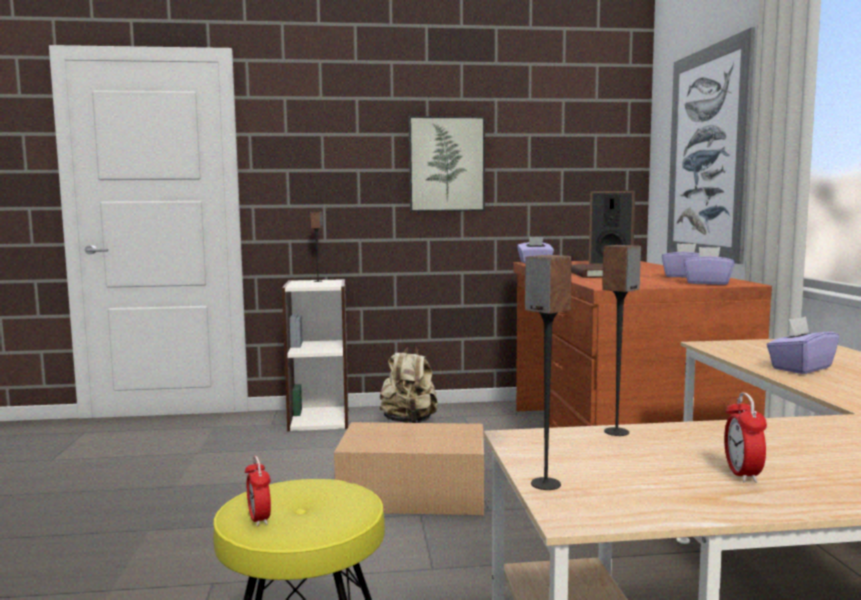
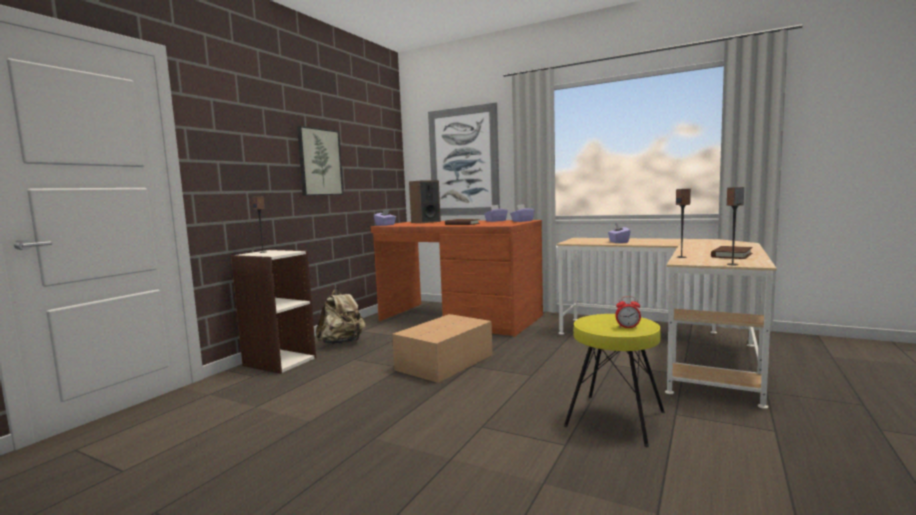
camera: 55 degrees left, 0 degrees up
alarm clock [724,392,767,483] -> brown book [711,246,753,259]

